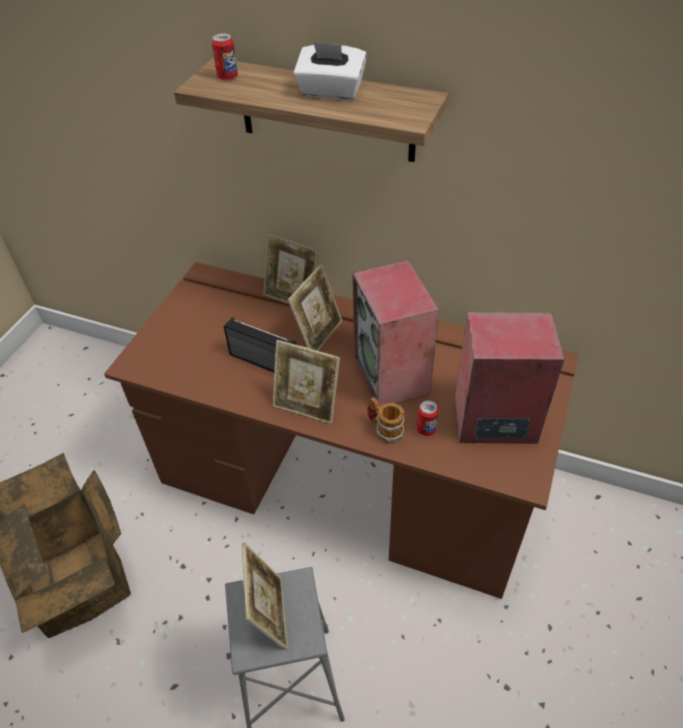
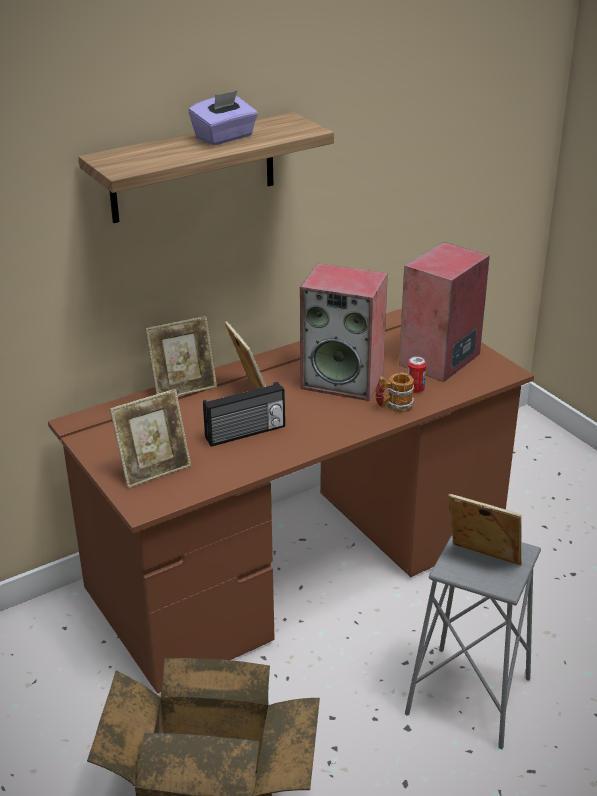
camera: 55 degrees left, 15 degrees down
can [211,34,238,81] -> none
picture frame [273,340,340,424] -> picture frame moved to [110,389,191,488]
white tissue box [294,42,367,100] -> purple tissue box [189,90,258,146]

